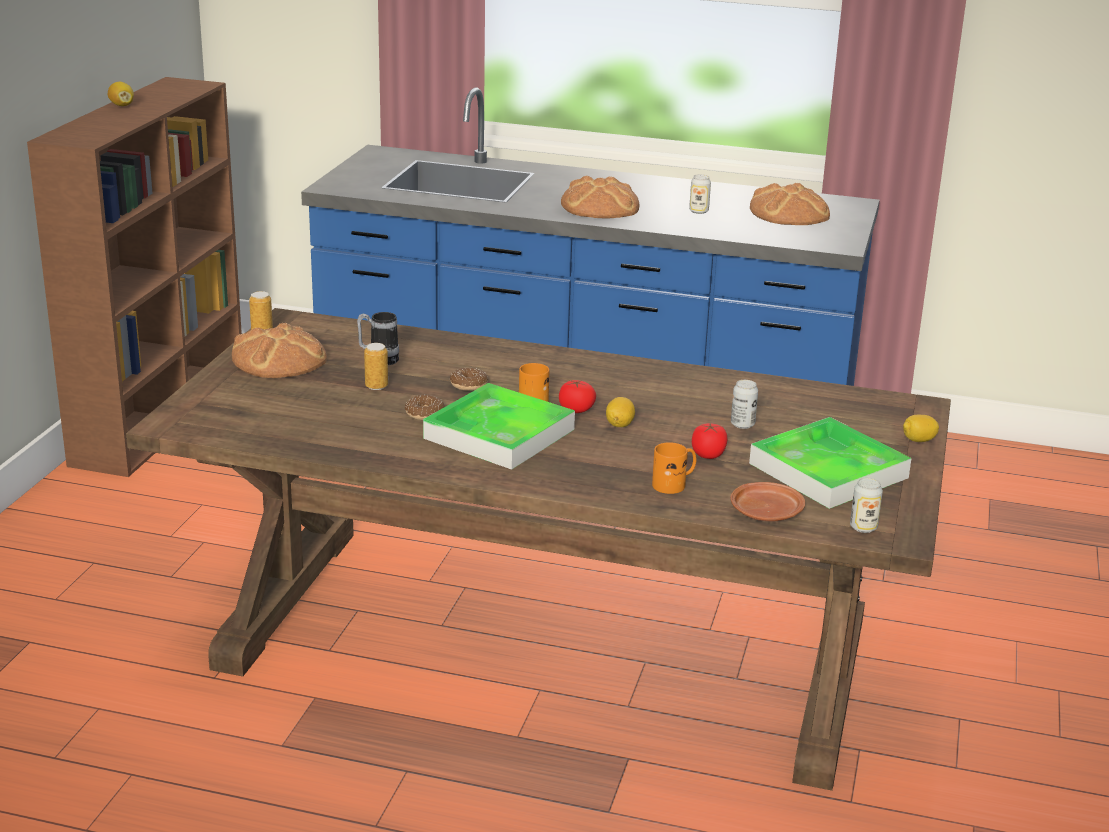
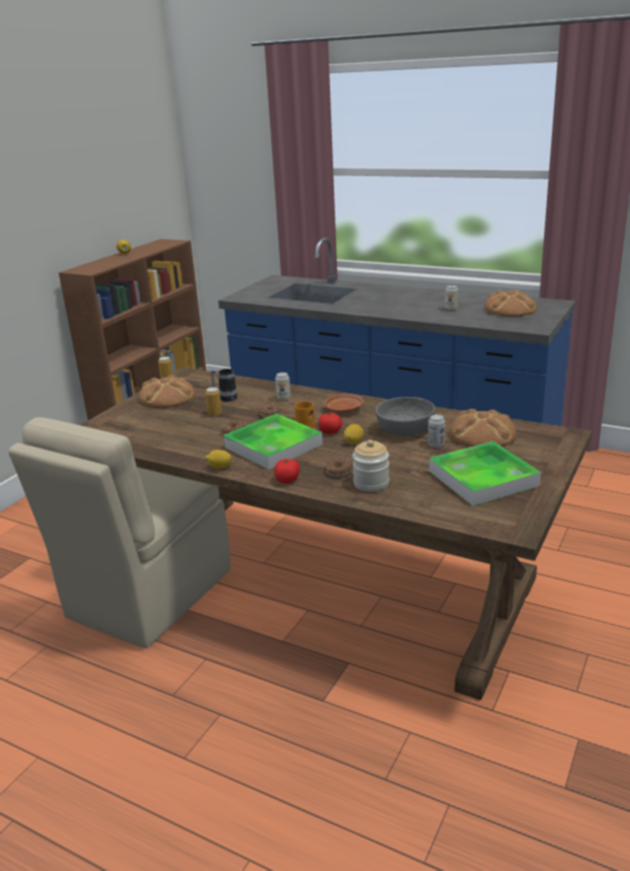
camera: 15 degrees right, 0 degrees up
bread [561,175,640,219] -> bread moved to [450,409,516,447]
orange mug [652,442,696,494] -> jar [352,440,389,492]
tomato [692,423,728,459] -> tomato moved to [274,458,300,484]
brown plate [730,482,805,521] -> brown plate moved to [323,394,364,413]
can [850,478,883,533] -> can moved to [275,372,291,401]
lemon [903,415,939,442] -> lemon moved to [206,450,232,469]
none -> beige chair [8,417,231,648]
none -> donut [325,458,353,477]
none -> grey bowl [376,397,435,436]

